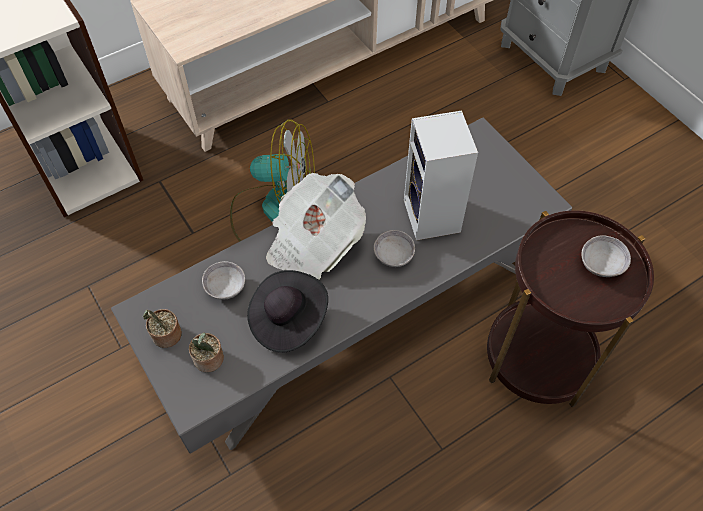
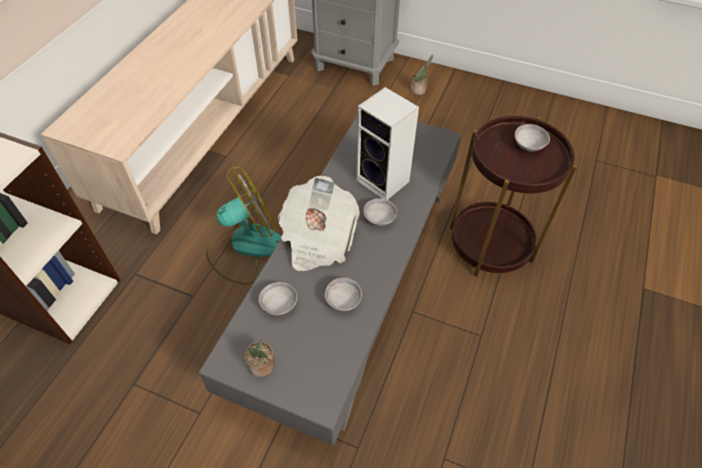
camera: 35 degrees left, 5 degrees down
potted plant [189,332,224,372] -> potted plant moved to [411,55,433,95]
black hat [247,270,328,353] -> grey bowl [325,278,362,311]

